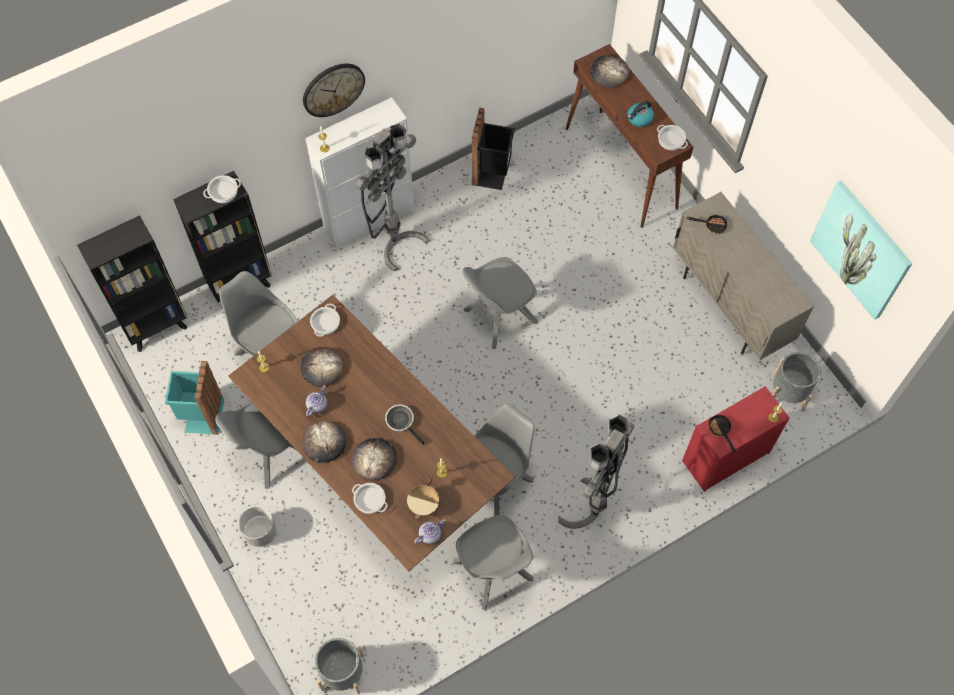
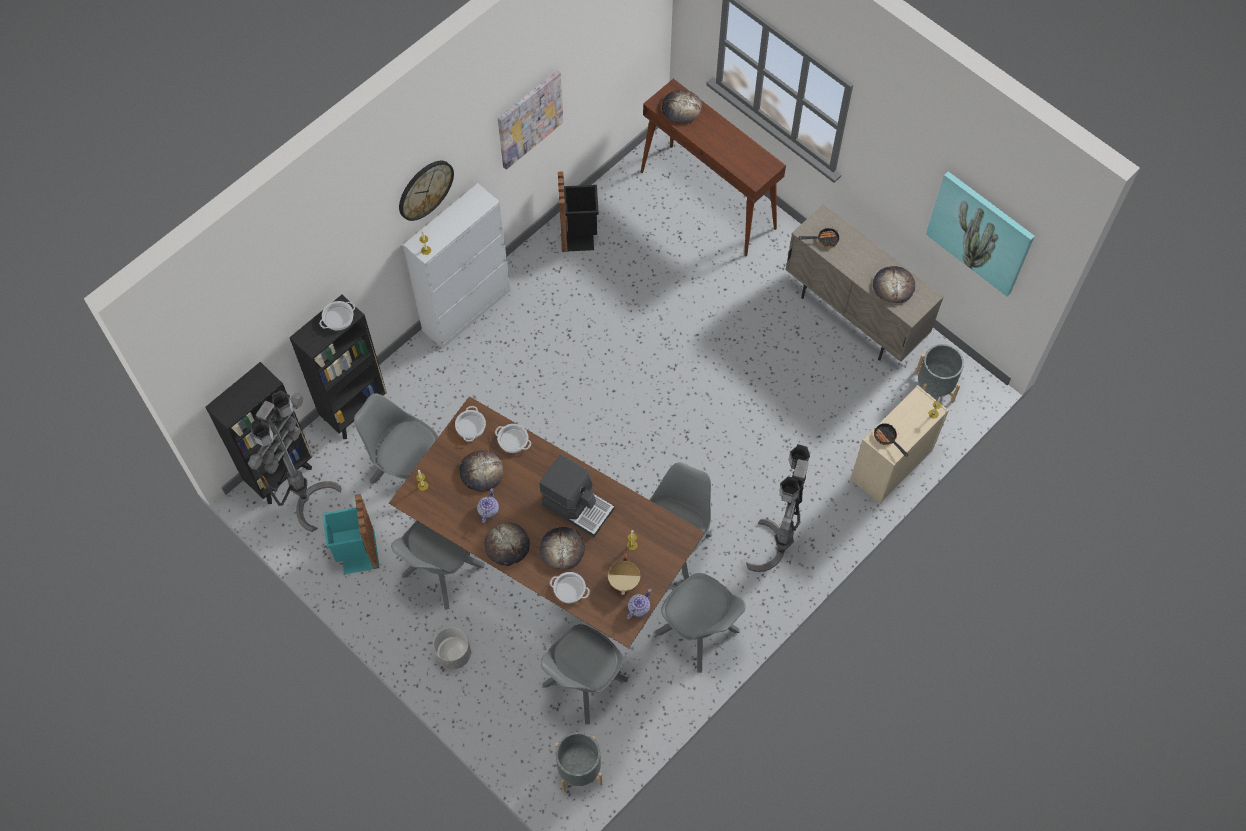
camera: 15 degrees left, 0 degrees up
grey floor lamp [355,124,428,271] -> grey floor lamp moved to [248,391,341,532]
frying pan [385,405,424,445] -> coffee machine [539,454,615,537]
grey chair [463,257,538,349] -> grey chair moved to [540,624,628,725]
kettle [627,100,654,127] -> none
cooking pot [657,125,688,150] -> cooking pot moved to [495,424,531,453]
red dresser [682,386,790,492] -> beige dresser [851,385,949,504]
none -> picture [498,70,563,170]
none -> bread [873,266,915,303]

